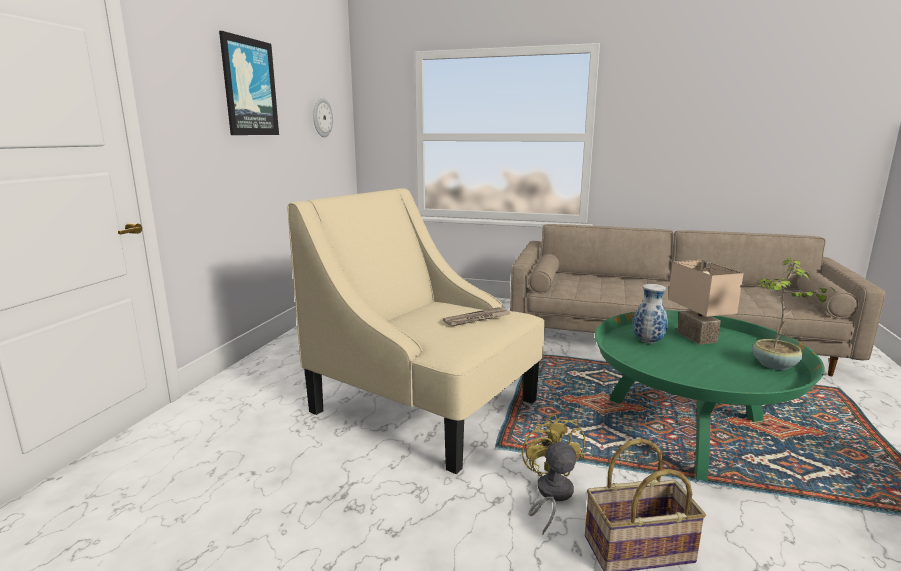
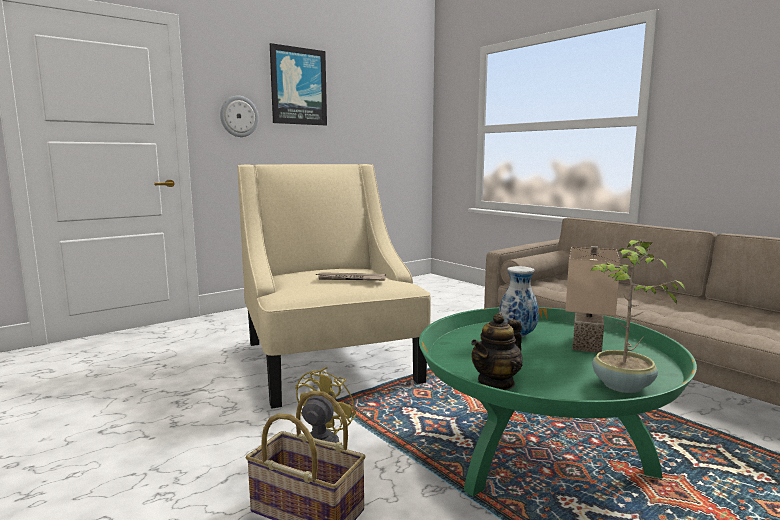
camera: 35 degrees right, 5 degrees down
wall clock [313,98,333,137] -> wall clock moved to [220,96,259,137]
none -> teapot [471,313,523,390]

